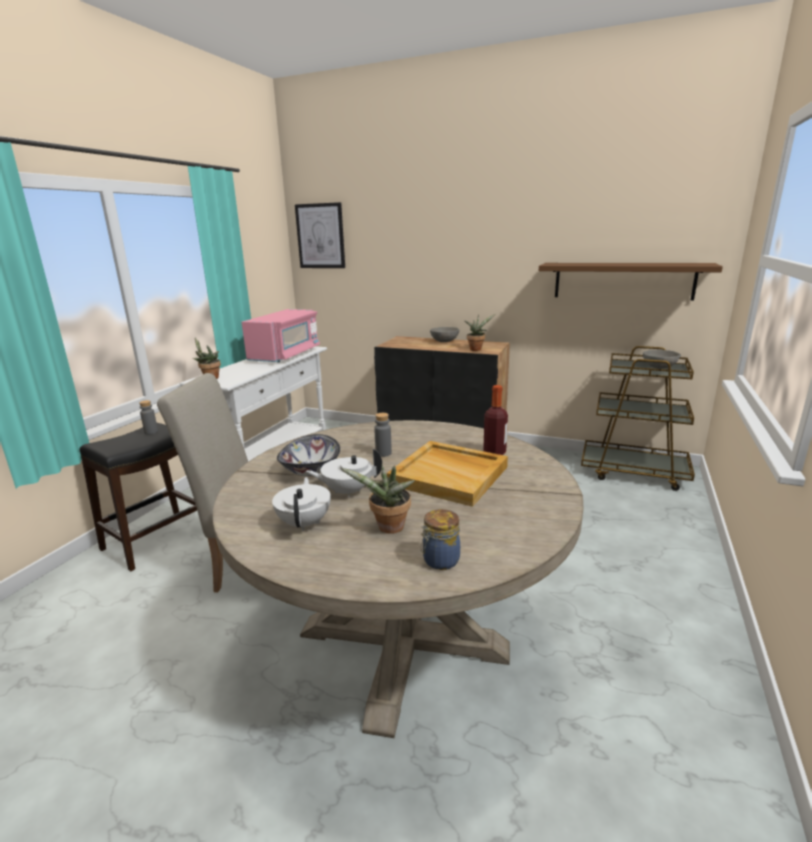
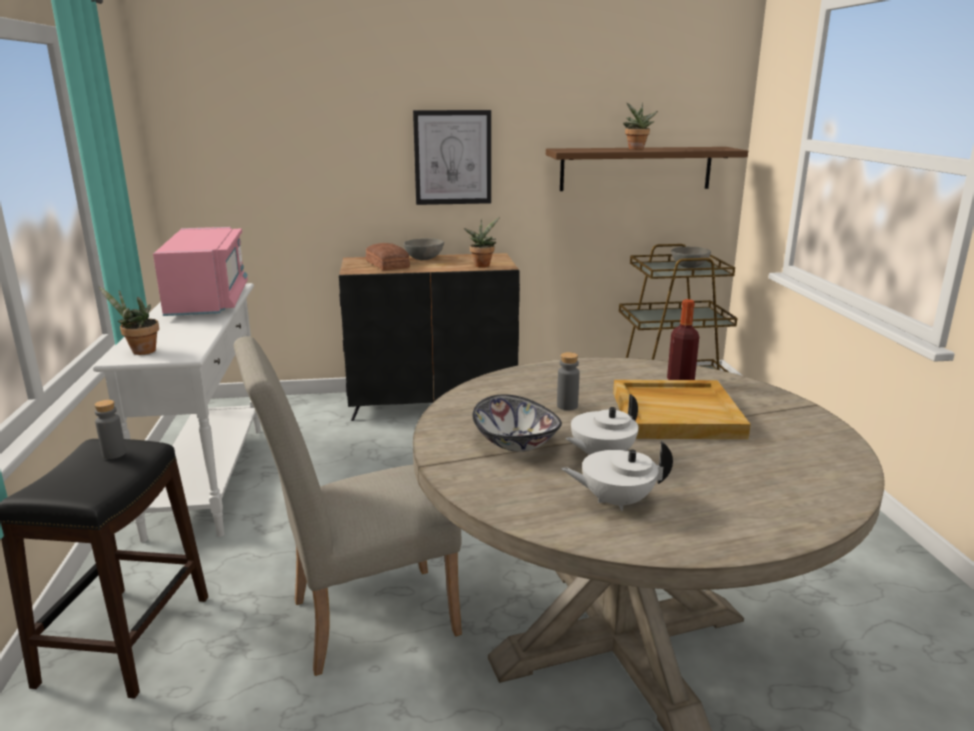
camera: 30 degrees left, 0 degrees up
white teapot [272,477,331,531] -> white teapot turned 60 degrees counterclockwise [561,441,673,511]
picture [295,202,345,268] -> picture moved to [413,110,491,205]
potted plant [341,464,415,534] -> potted plant moved to [623,103,658,150]
jar [421,509,460,570] -> none
none -> bread [366,243,410,271]

